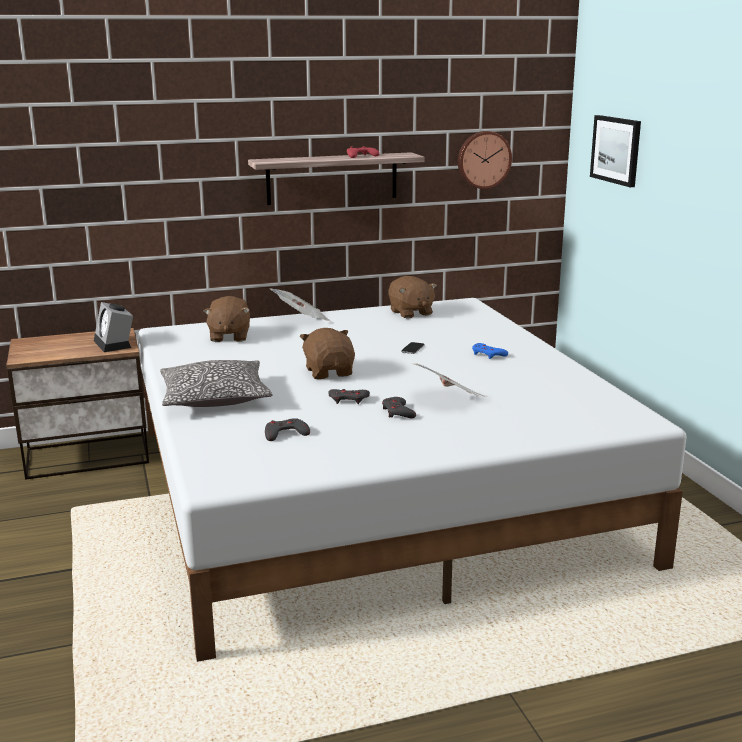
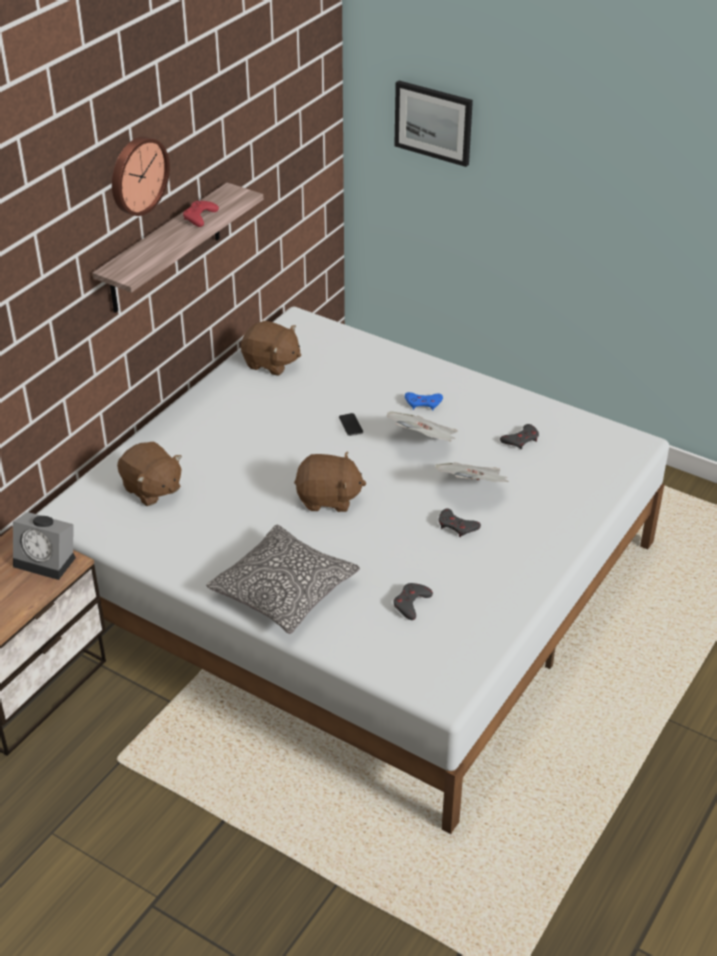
camera: 40 degrees left, 20 degrees up
newspaper [269,288,332,322] -> newspaper moved to [387,411,458,442]
brown plush toy [299,328,355,379] -> brown plush toy turned 150 degrees clockwise [294,451,366,512]
grey game controller [328,389,370,404] -> grey game controller moved to [500,424,539,449]
wall clock [458,131,512,189] -> wall clock moved to [112,137,170,216]

